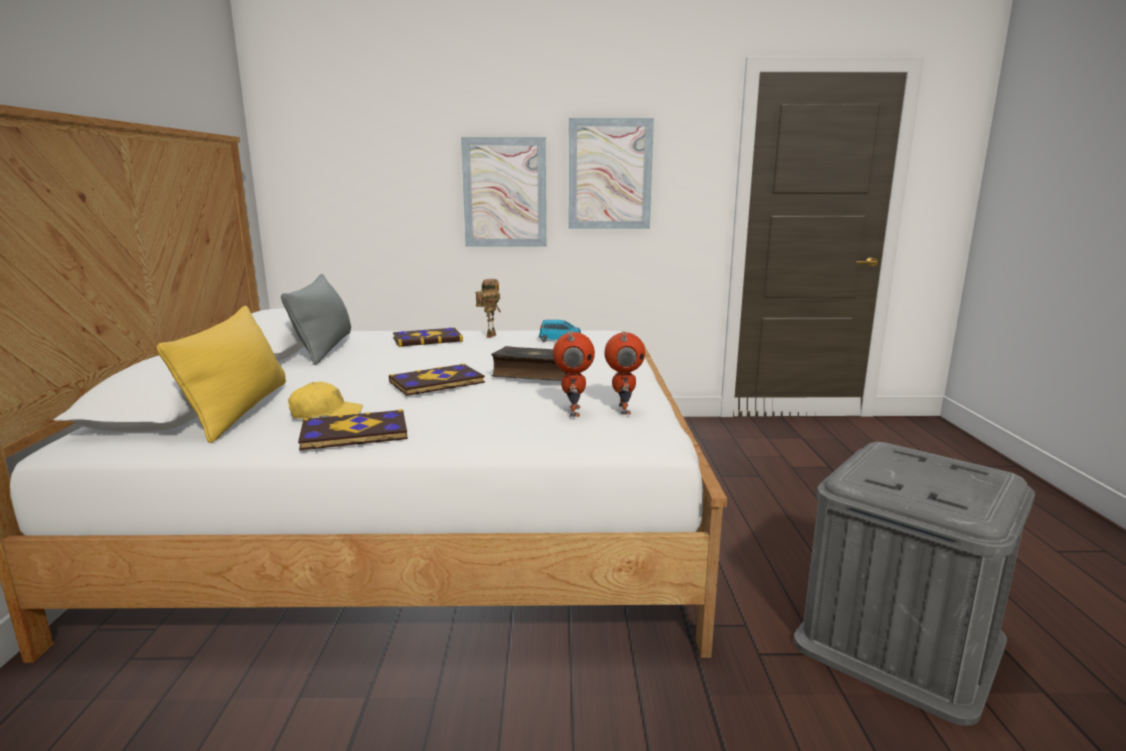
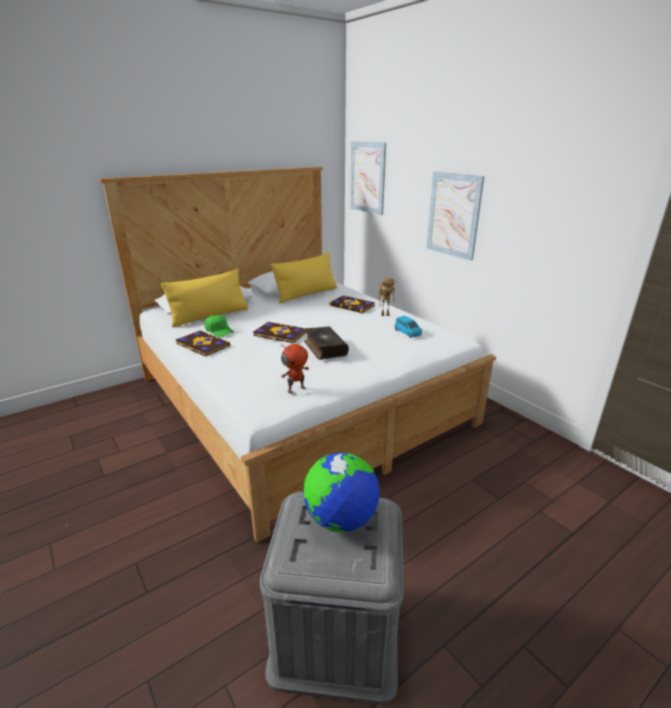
camera: 55 degrees right, 10 degrees up
grey pillow [281,274,351,365] -> yellow pillow [270,252,337,303]
yellow cap [288,381,363,419] -> green cap [204,315,234,337]
toy robot [553,331,595,417] -> none
picture [569,118,654,229] -> picture moved to [350,141,386,215]
none -> globe [303,453,380,533]

